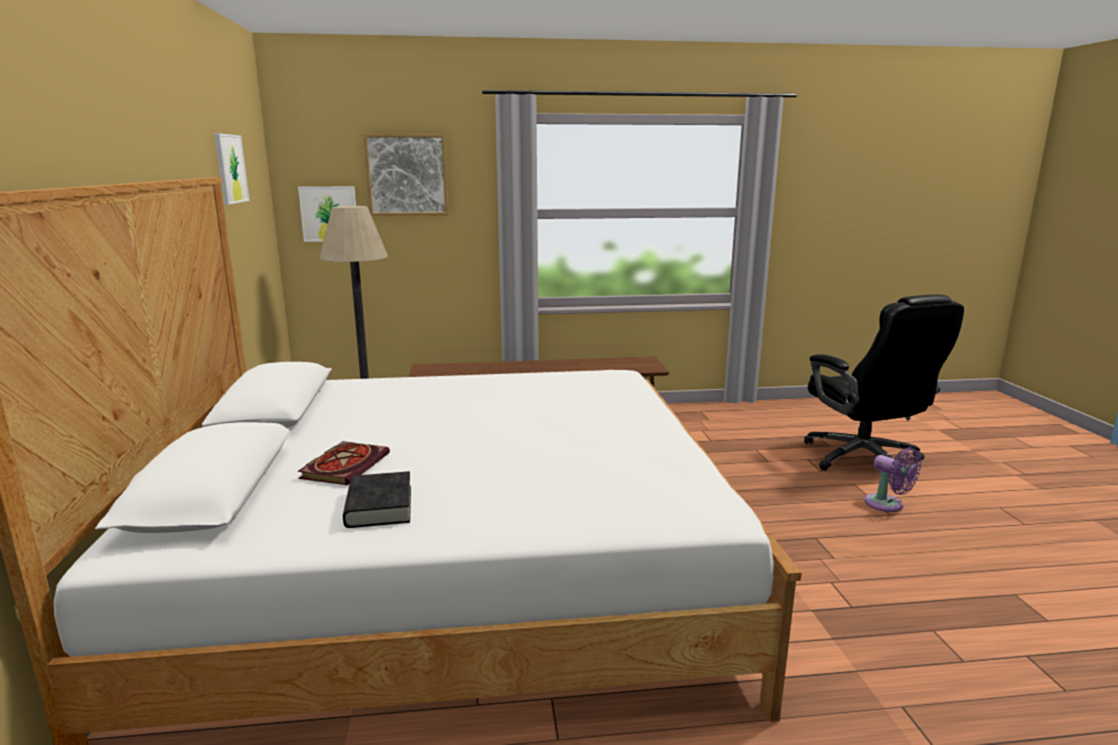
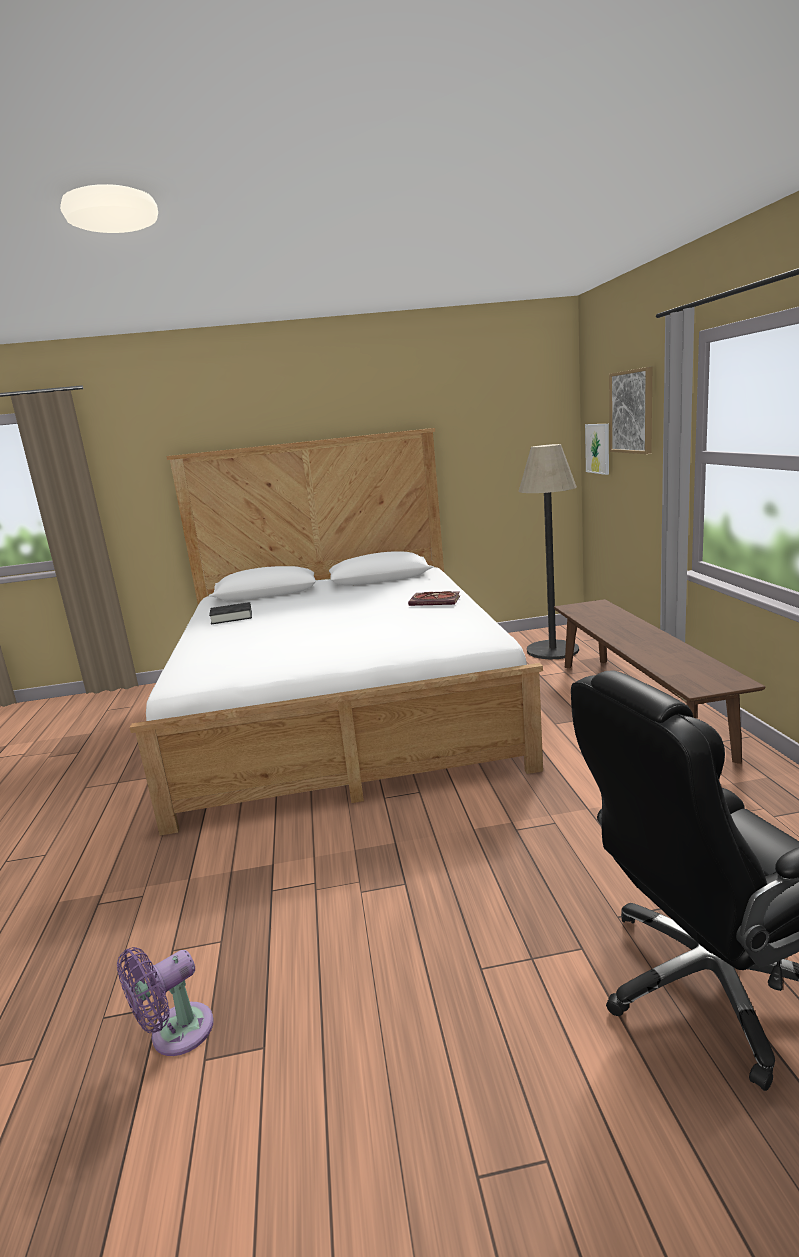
camera: 90 degrees right, 0 degrees up
picture [214,133,249,205] -> none
book [298,441,390,485] -> book moved to [408,591,460,606]
purple fan [865,447,921,512] -> purple fan moved to [117,947,213,1056]

